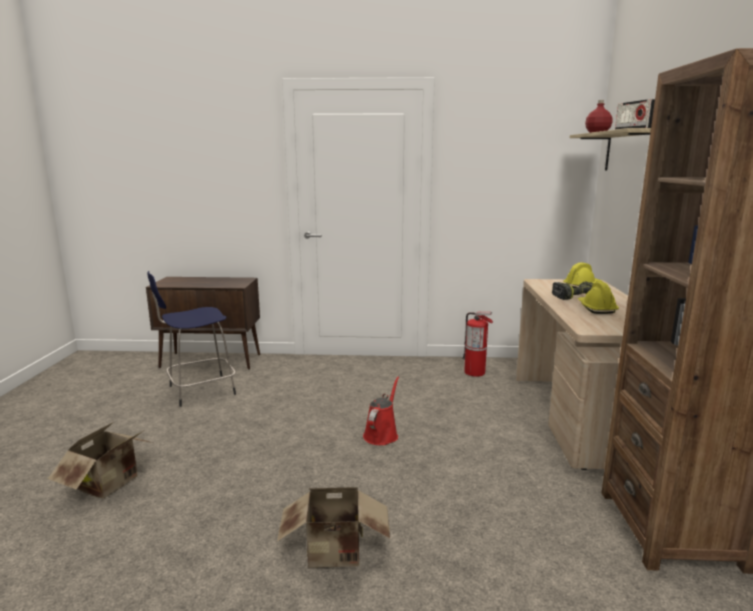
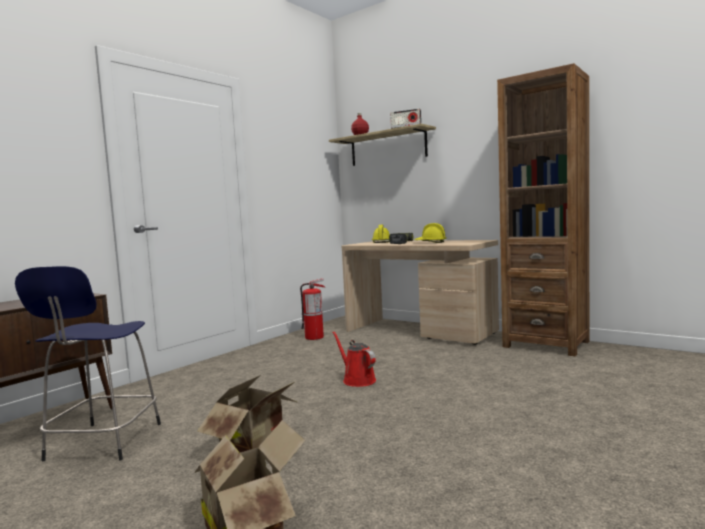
camera: 55 degrees left, 10 degrees down
cardboard box [277,487,390,568] -> cardboard box moved to [197,375,296,452]

